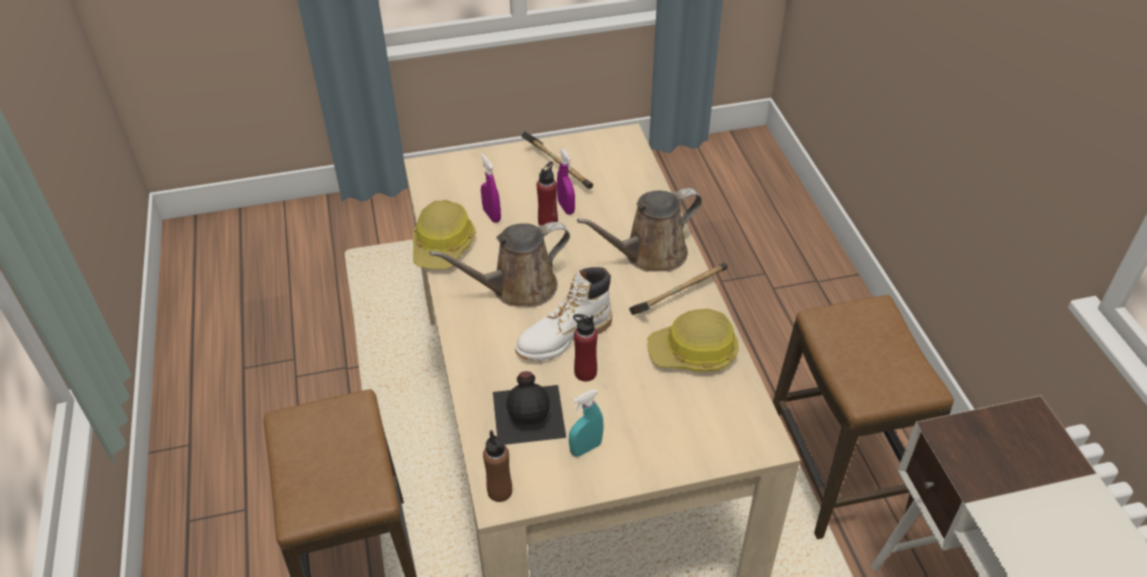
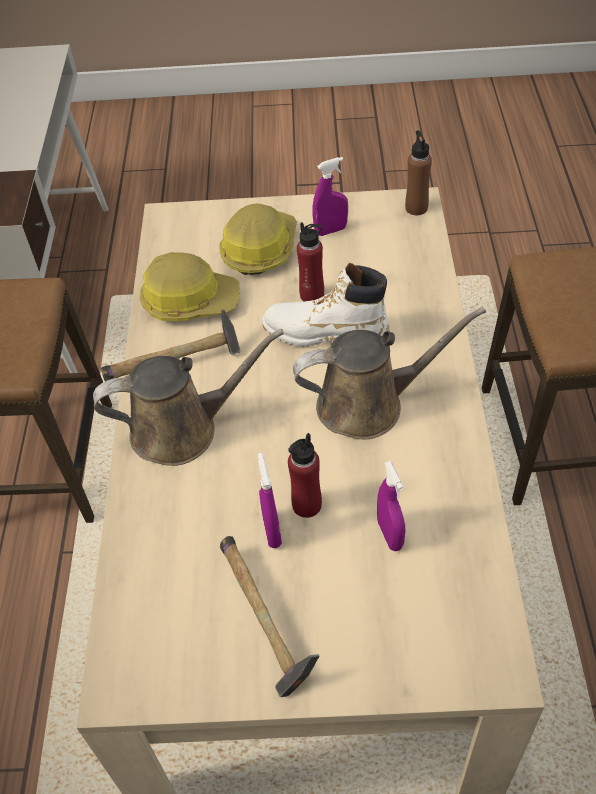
camera: 165 degrees left, 5 degrees up
hard hat [412,200,476,269] -> hard hat moved to [219,203,297,275]
black bottle [493,371,566,445] -> none
white boot [515,267,612,361] -> white boot turned 150 degrees counterclockwise [262,263,390,347]
turquoise spray bottle [569,389,604,457] -> purple spray bottle [312,157,348,236]

